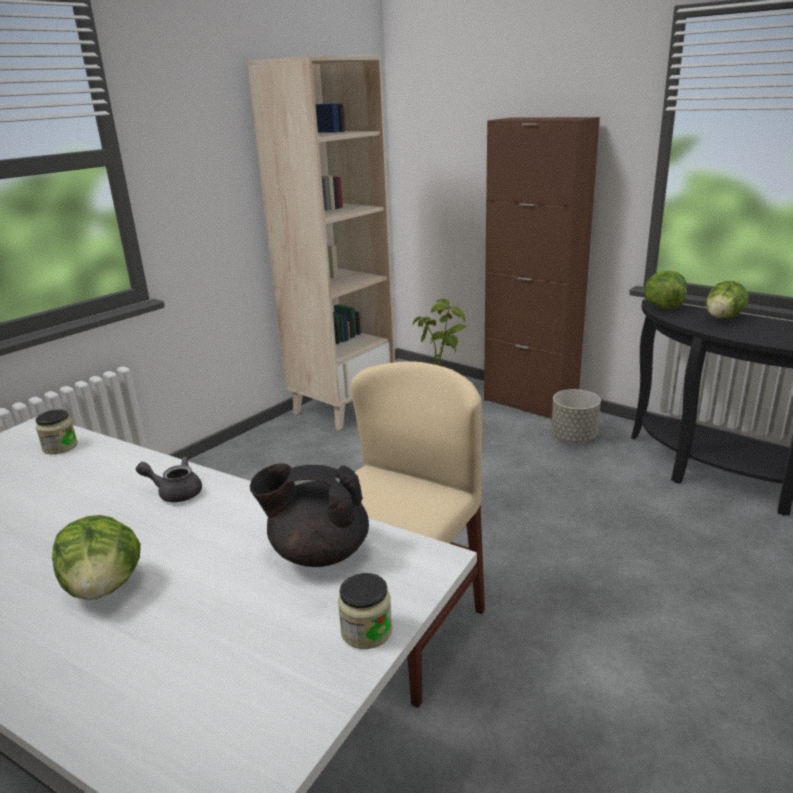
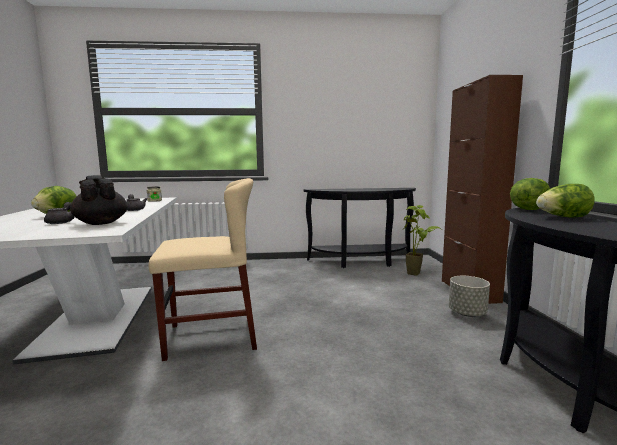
camera: 45 degrees right, 15 degrees down
beige bookcase [247,56,395,430] -> black console table [303,188,416,268]
jar [338,573,392,649] -> none
none -> grey teapot [44,202,74,224]

